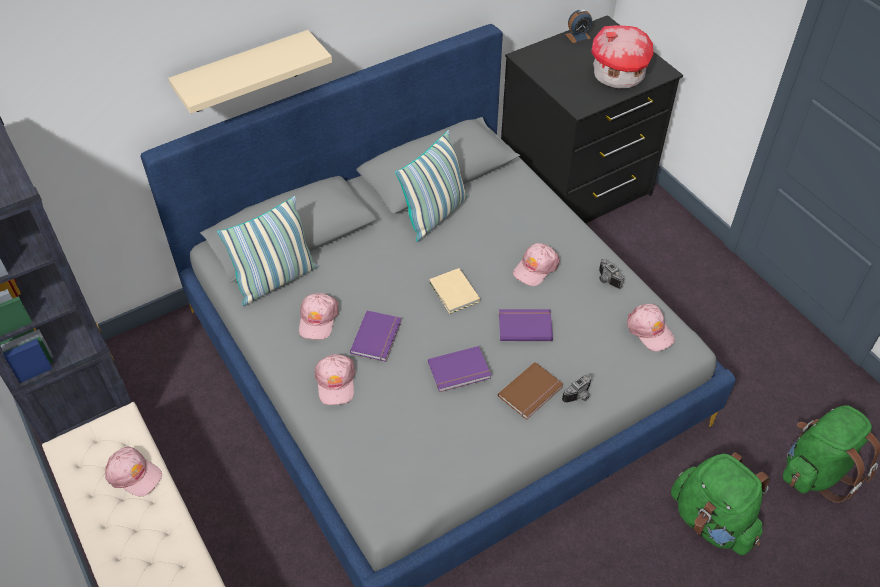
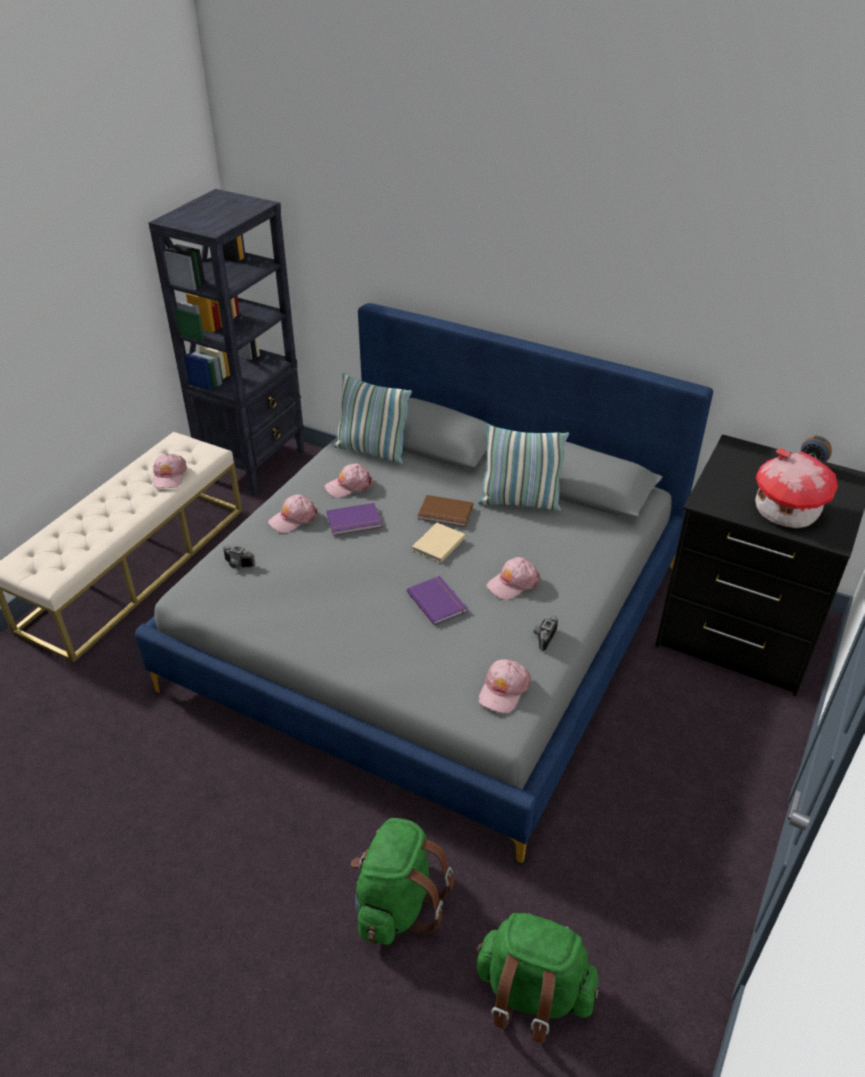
camera: 60 degrees right, 10 degrees down
beige shelf [168,30,332,114] -> none
purple book [428,346,491,392] -> none
brown book [498,362,563,420] -> brown book moved to [418,495,473,527]
pink cap [513,243,560,286] -> pink cap turned 45 degrees counterclockwise [486,557,540,600]
camera [562,374,592,403] -> camera moved to [223,545,256,568]

